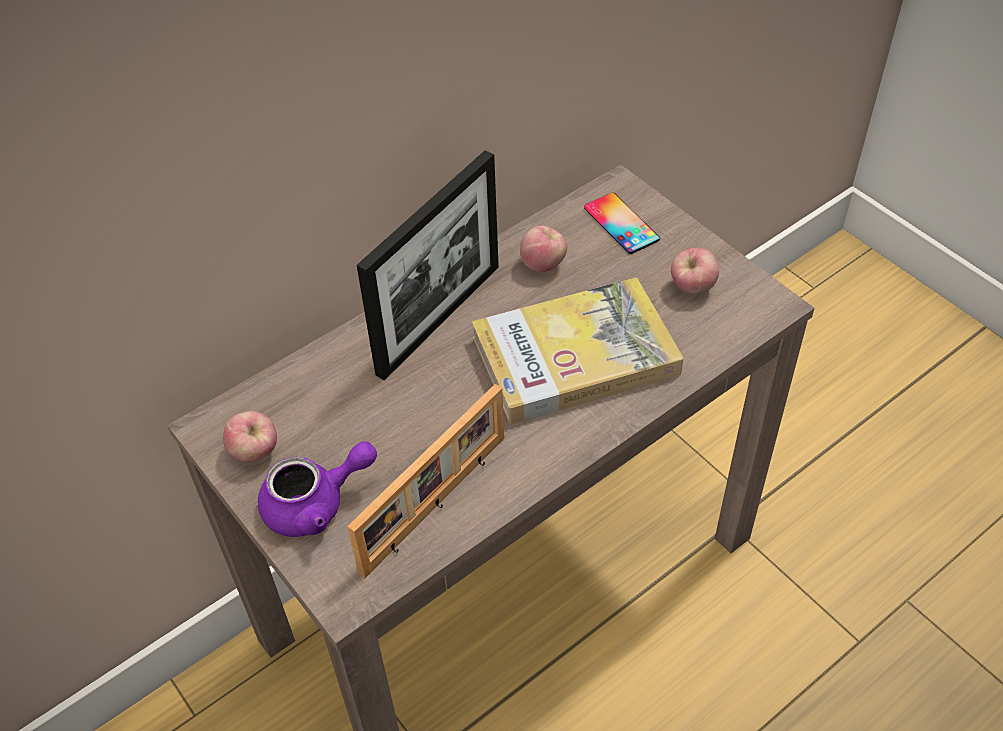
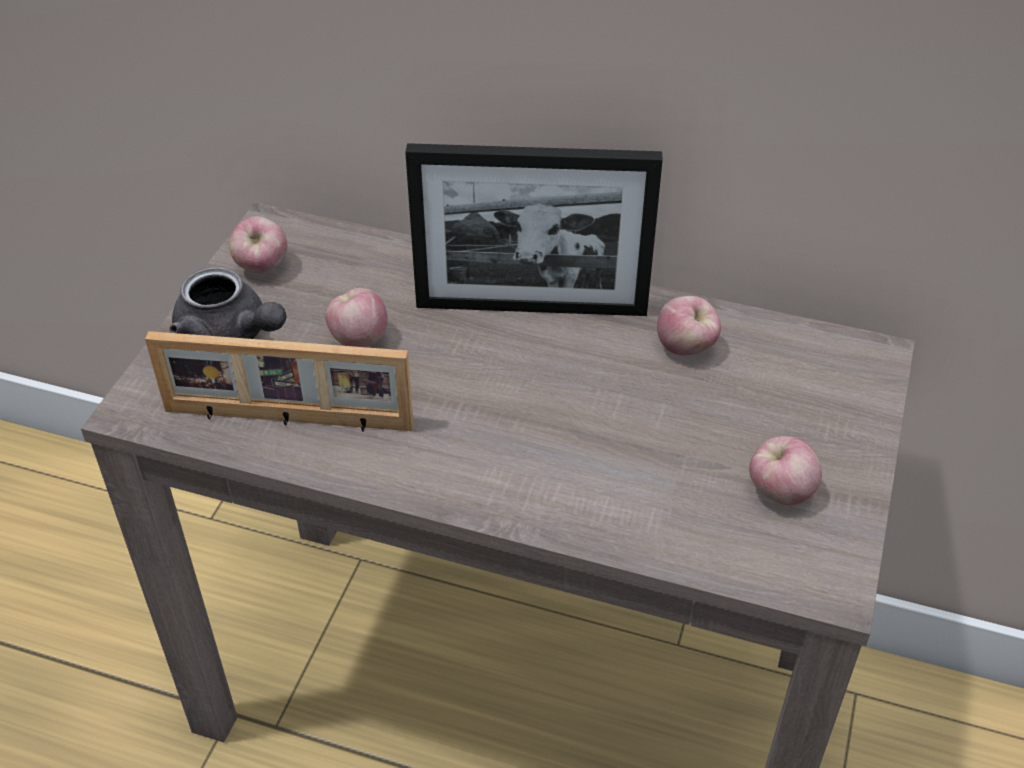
camera: 55 degrees right, 5 degrees down
purple teapot [258,441,377,537] -> grey teapot [170,267,286,339]
book [472,277,684,424] -> none
phone [584,192,660,254] -> none
none -> apple [325,288,387,347]

